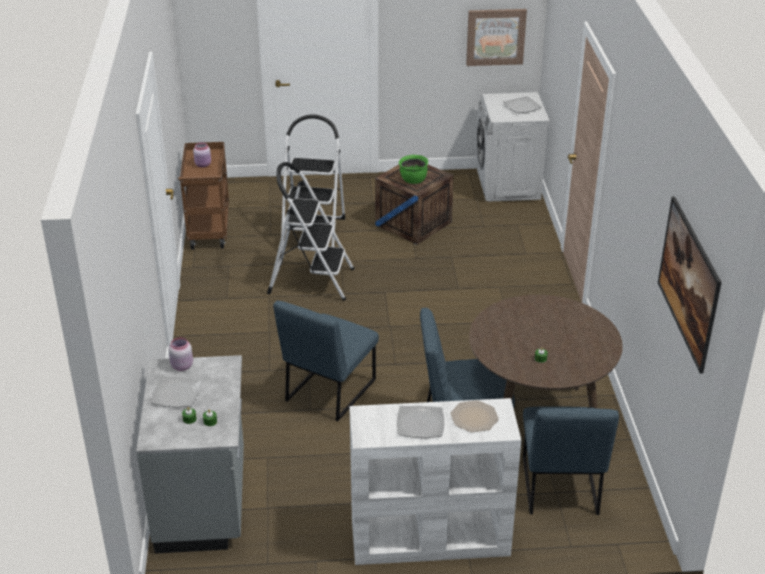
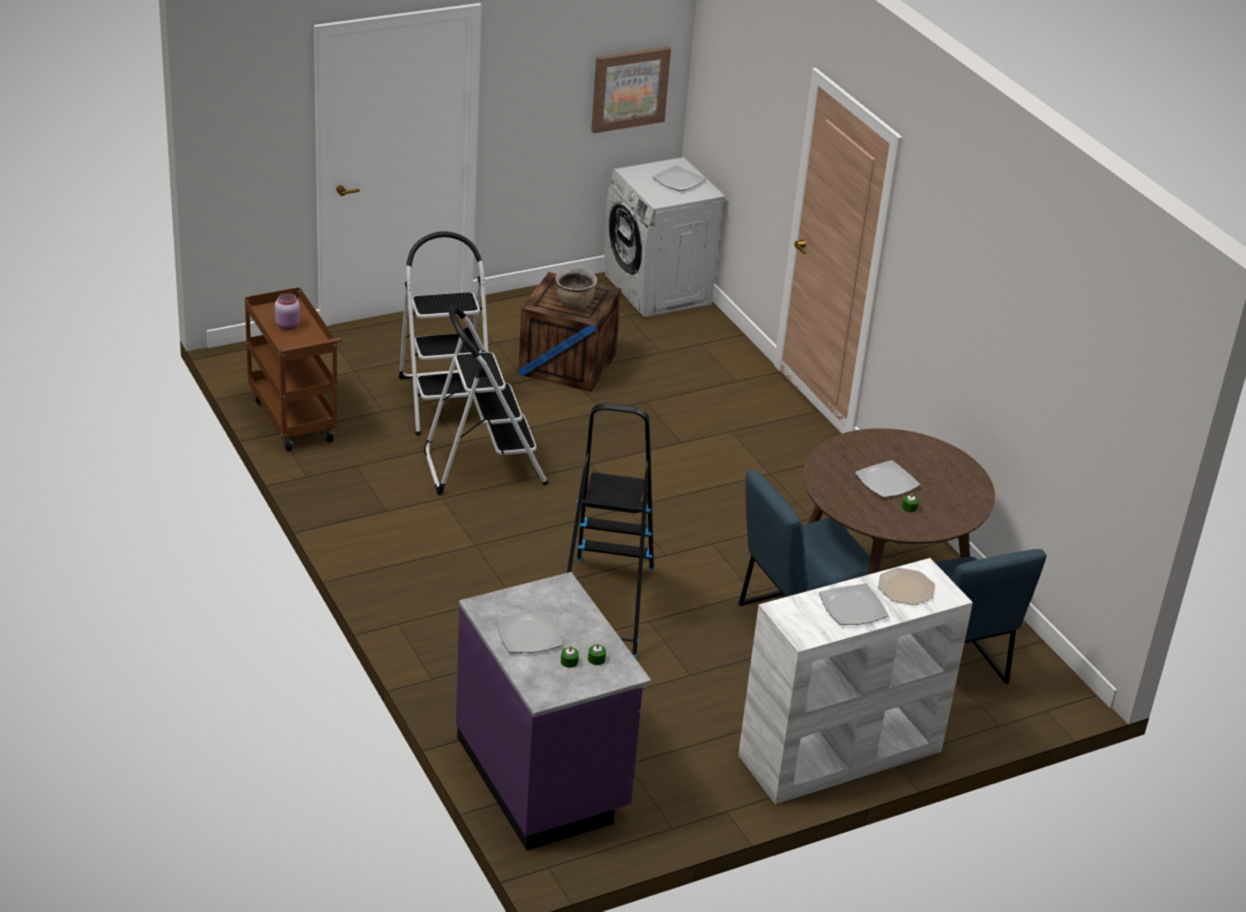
camera: 25 degrees left, 0 degrees up
grey counter [136,355,244,554] -> purple counter [456,572,651,851]
pink jar [169,337,193,371] -> none
blue chair [273,301,379,421] -> black step ladder [567,403,654,659]
green cooking pot [399,155,428,184] -> brown cooking pot [556,268,597,309]
picture [658,197,722,373] -> none
none -> plate [855,460,920,498]

